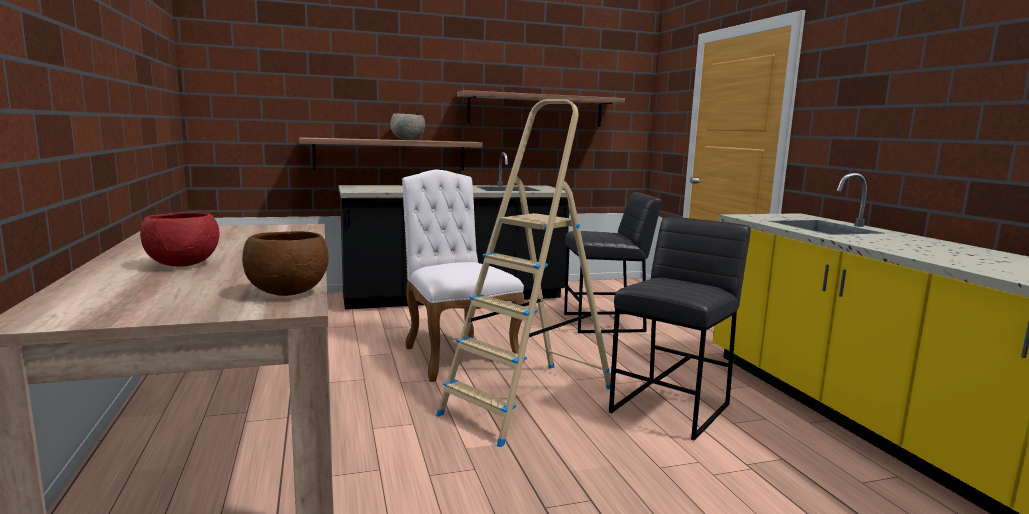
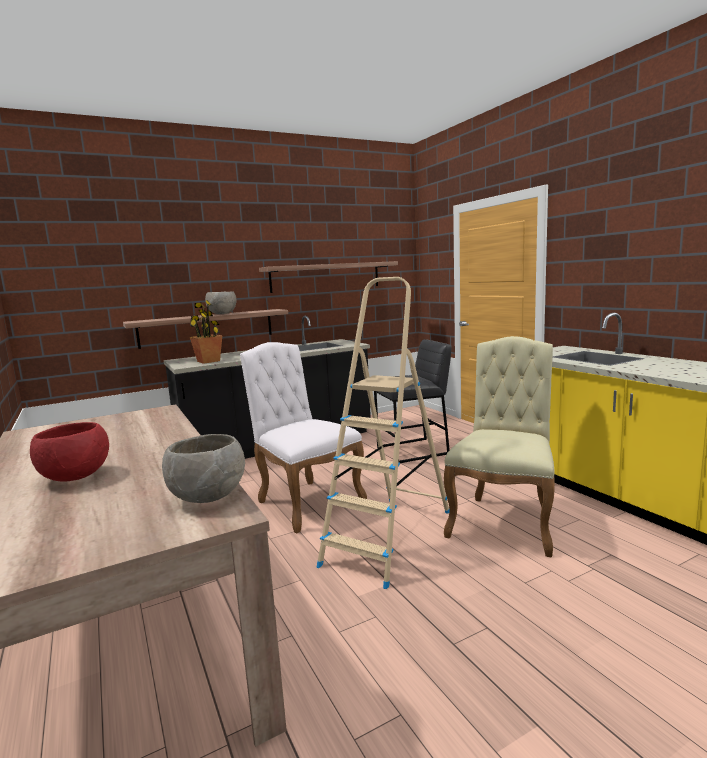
camera: 10 degrees left, 0 degrees up
brown bowl [242,231,329,296] -> grey bowl [162,434,245,503]
grey stool [609,216,751,441] -> beige chair [444,336,555,557]
none -> potted plant [190,300,222,364]

